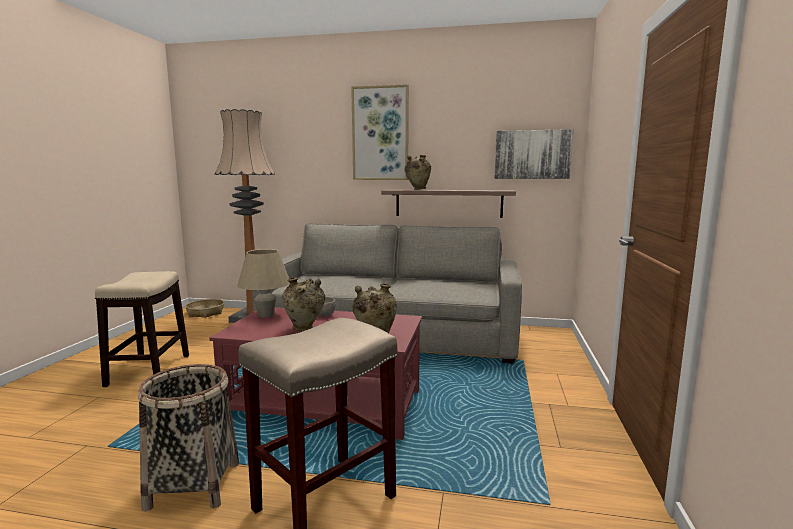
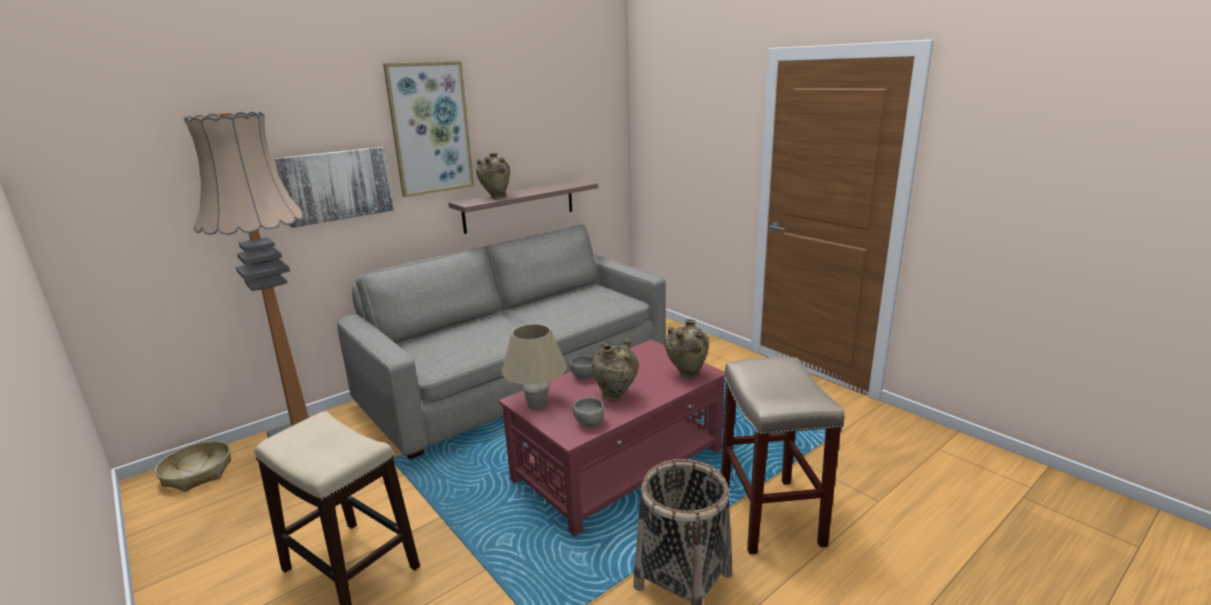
camera: 50 degrees left, 10 degrees up
picture [495,129,573,179] -> picture moved to [275,147,394,228]
none -> grey bowl [573,397,605,427]

